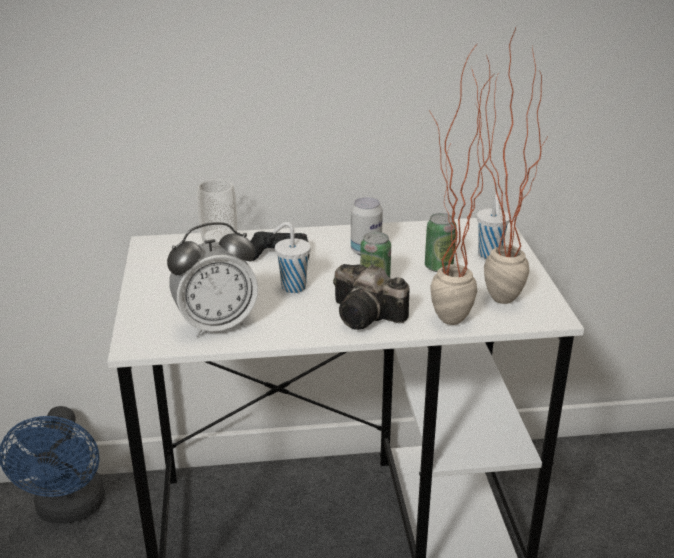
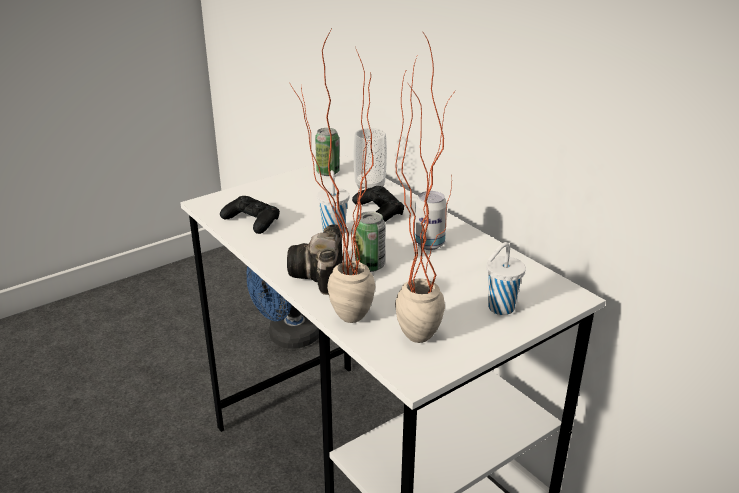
camera: 60 degrees right, 0 degrees up
alarm clock [167,222,258,337] -> black game controller [220,196,280,234]
can [425,213,457,272] -> can moved to [315,128,340,176]

